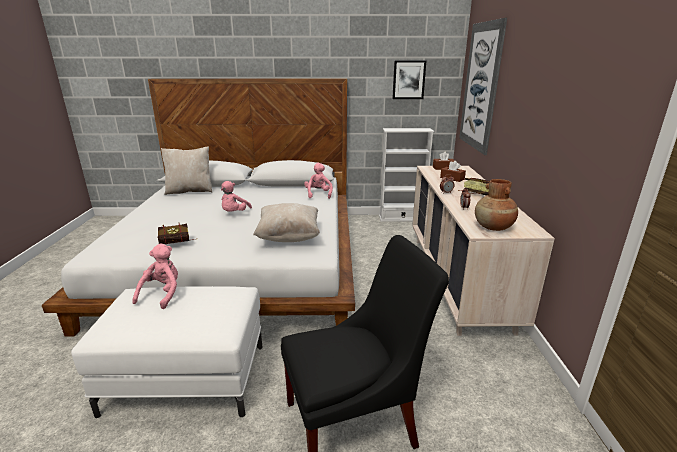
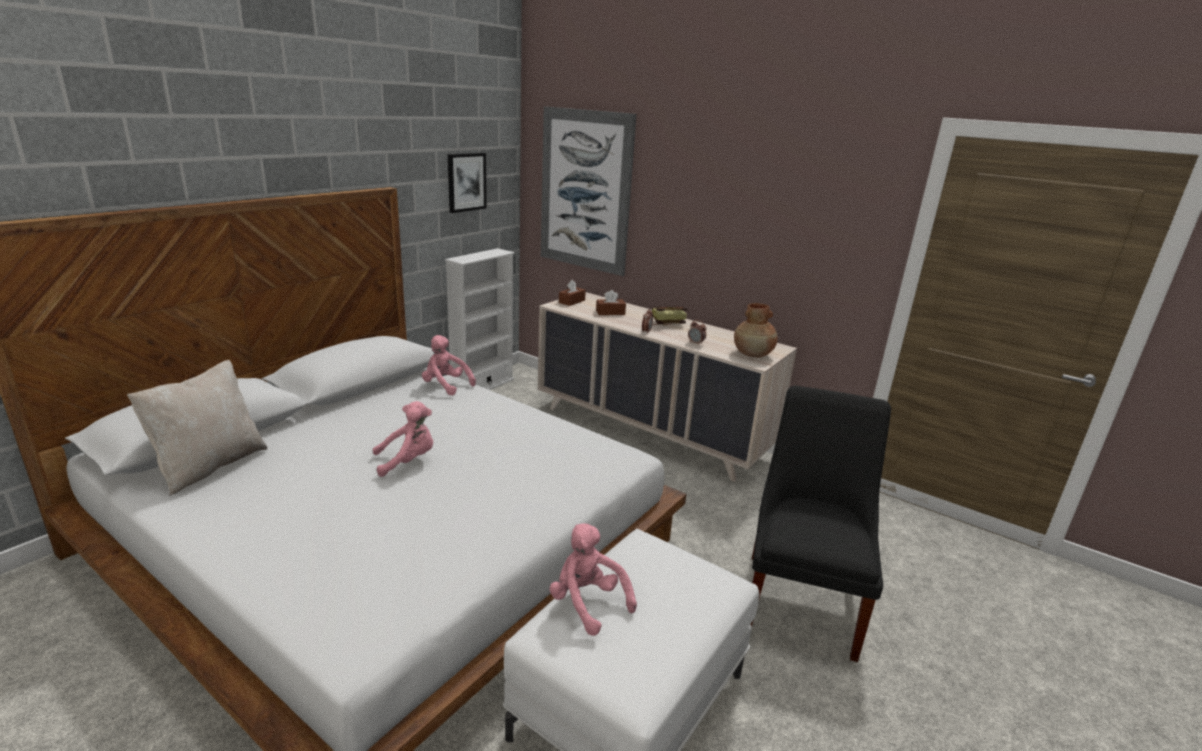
camera: 55 degrees left, 0 degrees up
book [158,223,194,244] -> none
pink plush toy [221,181,252,212] -> pink plush toy turned 75 degrees counterclockwise [373,401,433,477]
beige pillow [253,203,320,242] -> none

